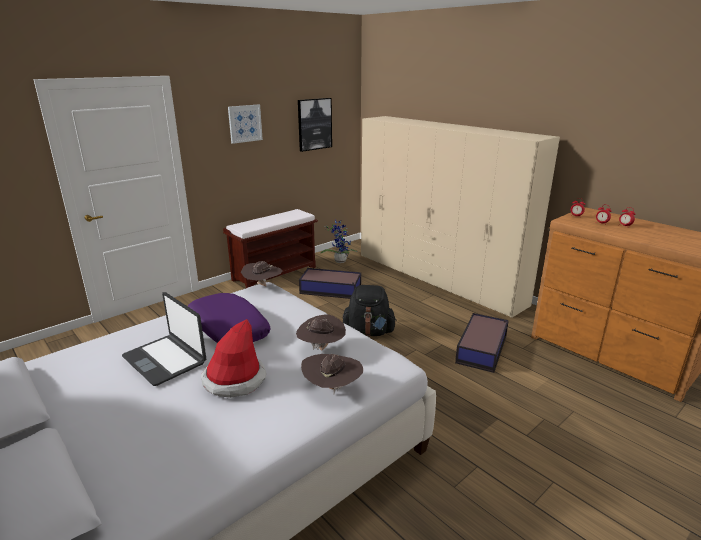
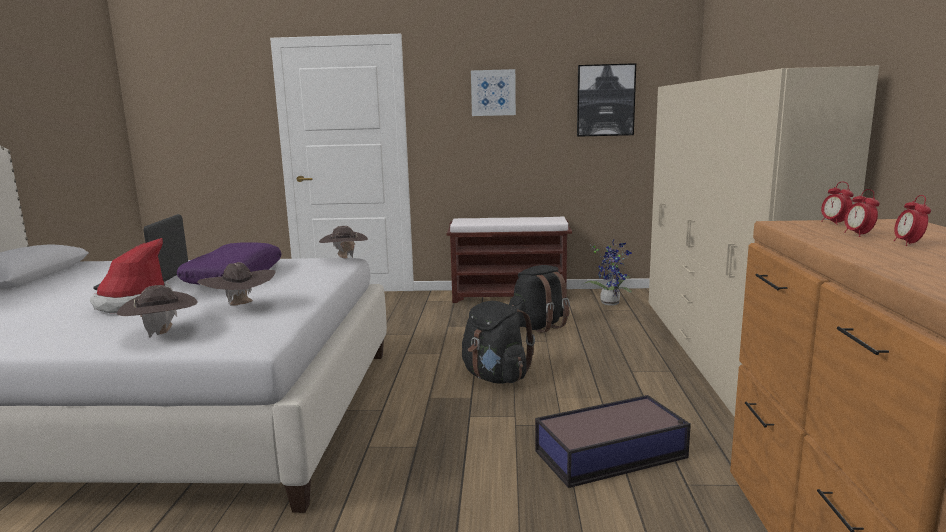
camera: 45 degrees right, 10 degrees down
storage box [299,268,361,299] -> black backpack [509,265,570,333]

